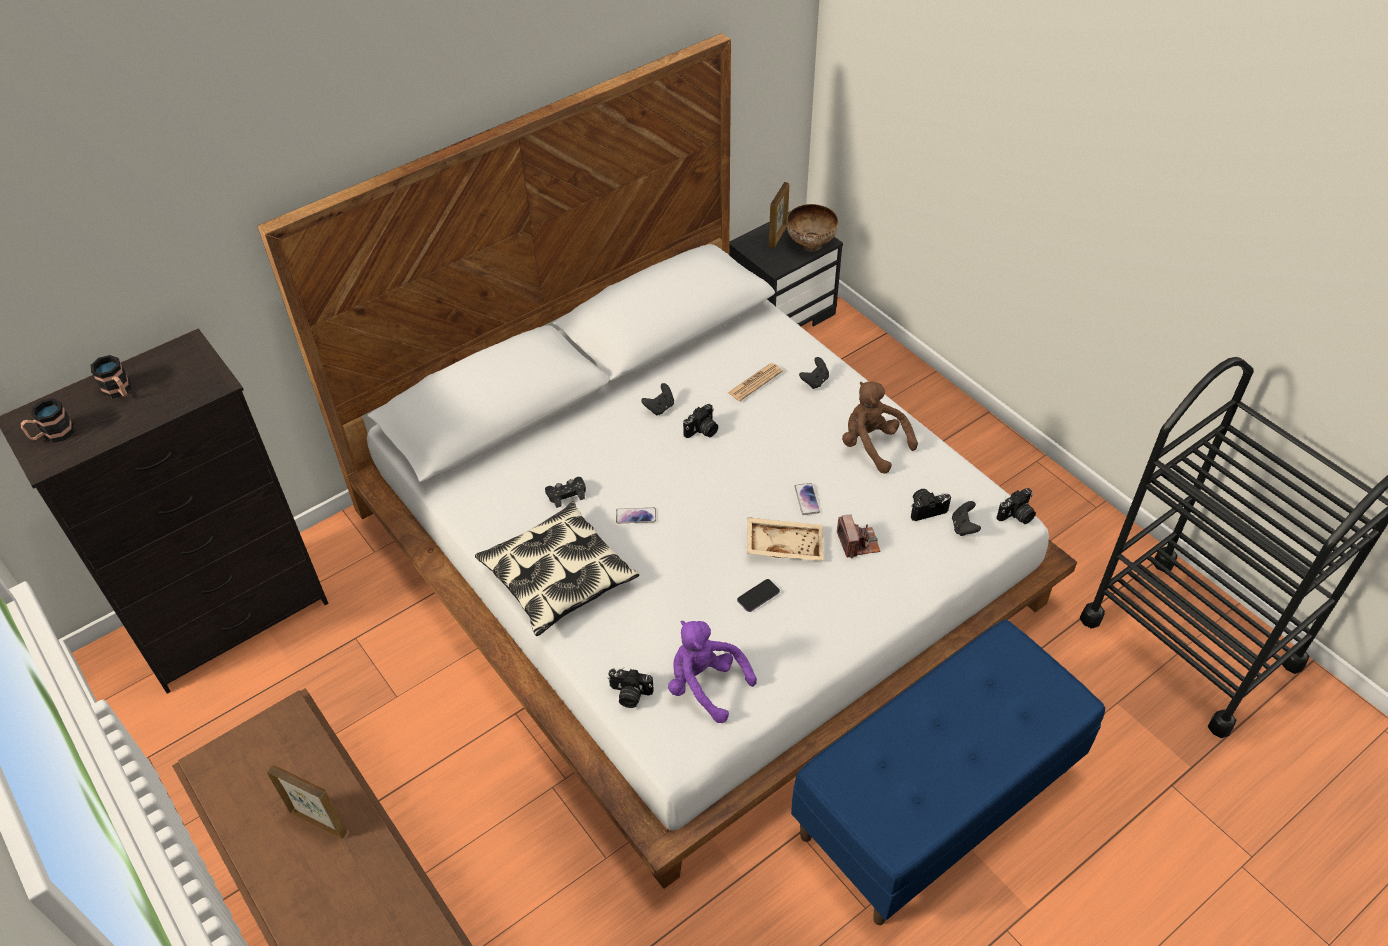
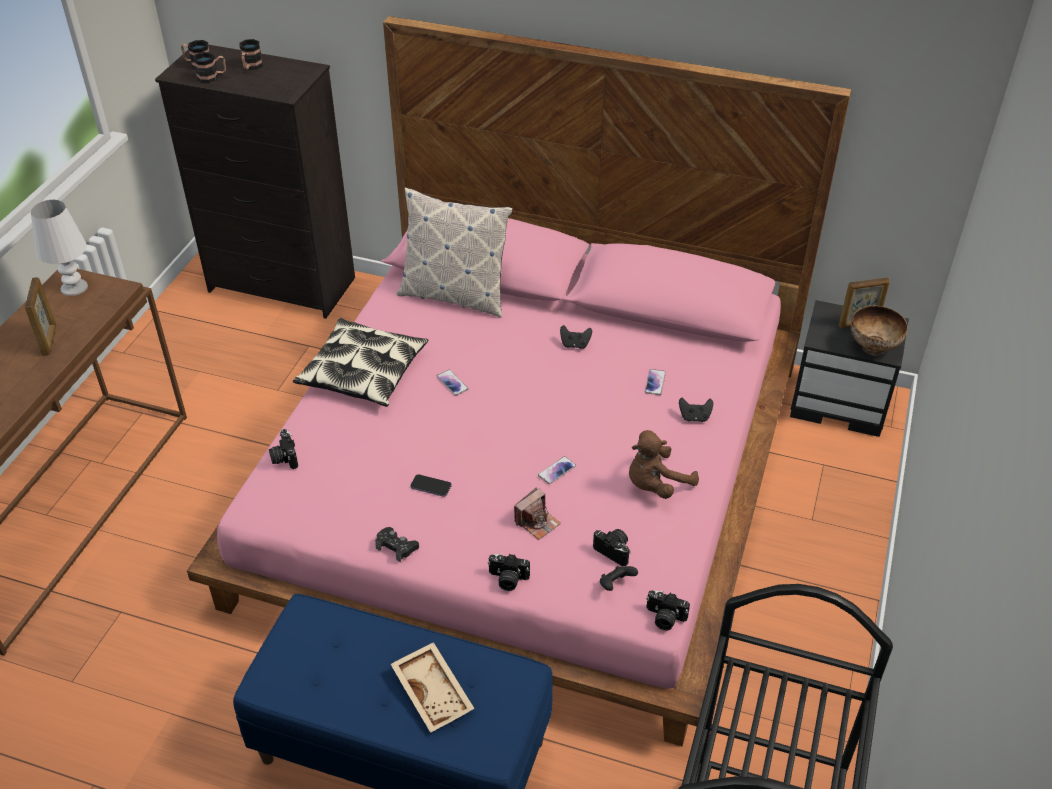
camera: 55 degrees right, 5 degrees down
white bed [257,33,1077,889] -> pink bed [187,16,851,746]
black game controller [545,477,586,508] -> black game controller moved to [375,527,419,562]
purple plush toy [668,621,757,723] -> none
camera [683,404,718,438] -> camera moved to [488,553,530,591]
newspaper [728,363,783,401] -> phone [645,369,666,395]
beige tray [747,517,824,561] -> beige tray moved to [391,642,475,733]
brown plush toy [842,381,918,474] -> brown plush toy turned 135 degrees counterclockwise [629,430,699,499]
none -> white table lamp [31,200,88,296]
none -> mug [193,52,226,83]
none -> pillow [397,187,513,318]

